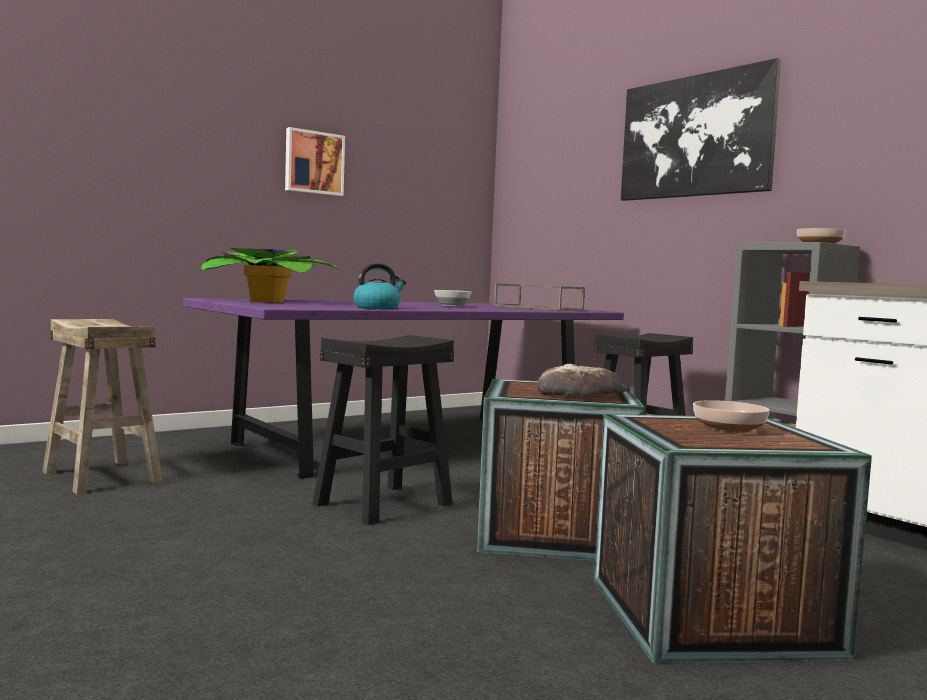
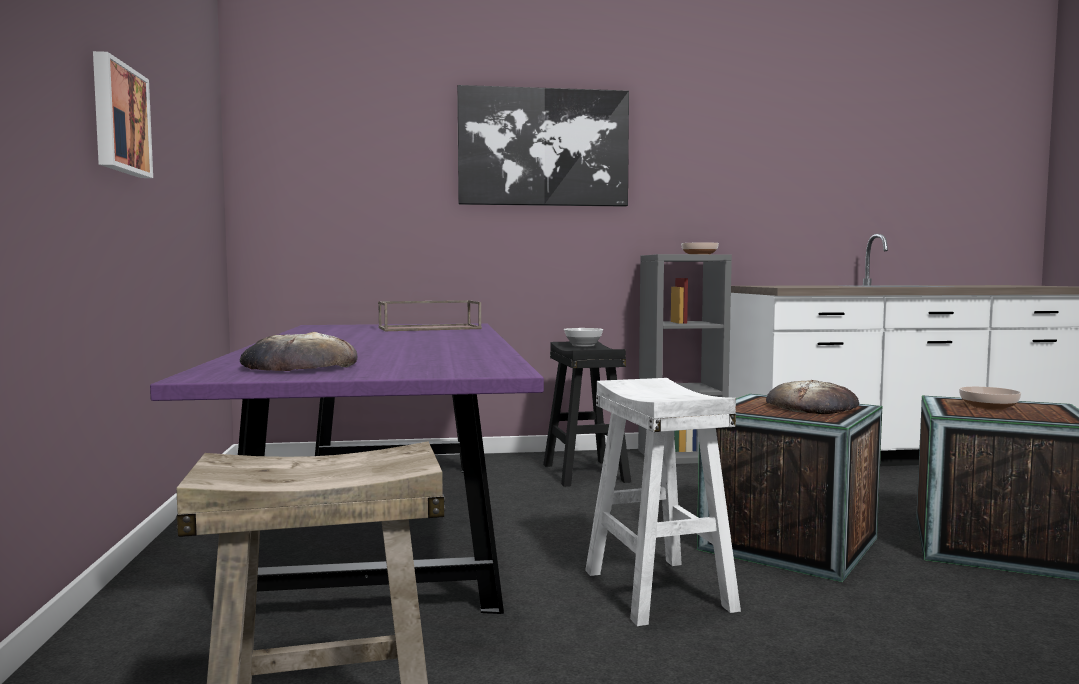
camera: 60 degrees left, 0 degrees up
potted plant [201,248,338,302] -> bread [240,332,357,371]
black stool [312,335,454,526] -> white stool [585,378,741,626]
kettle [353,263,406,309] -> none
bowl [434,290,471,307] -> bowl moved to [564,328,603,347]

